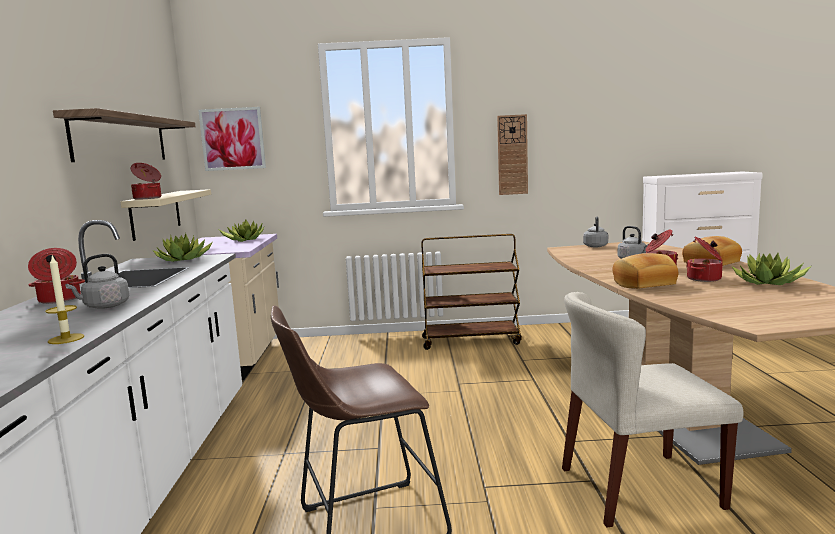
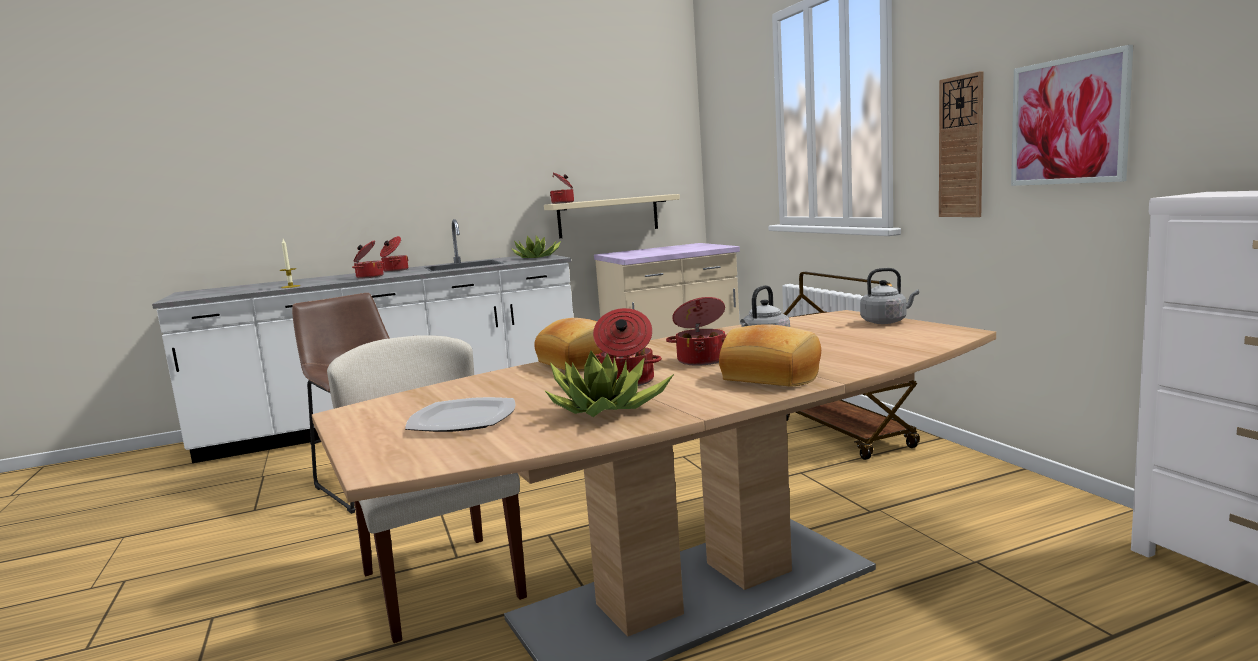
camera: 70 degrees right, 0 degrees up
shelf [53,108,196,162] -> none
grey kettle [65,254,129,309] -> cooking pot [352,241,384,279]
picture [198,107,266,171] -> picture moved to [1011,45,1133,186]
potted plant [219,220,264,242] -> none
none -> plate [405,397,515,432]

